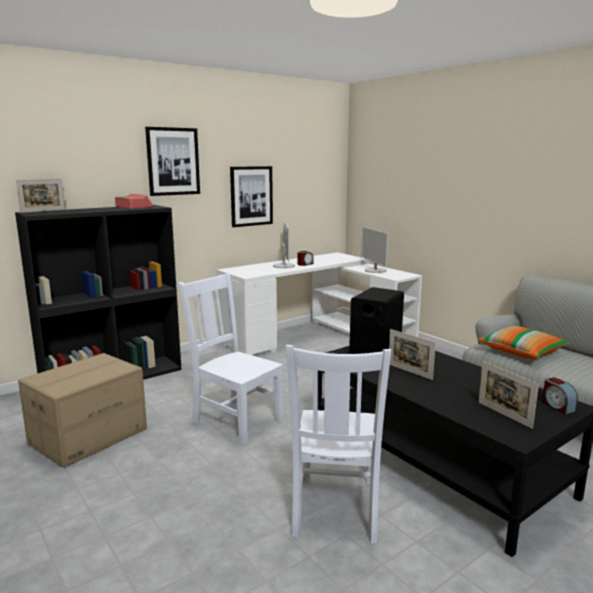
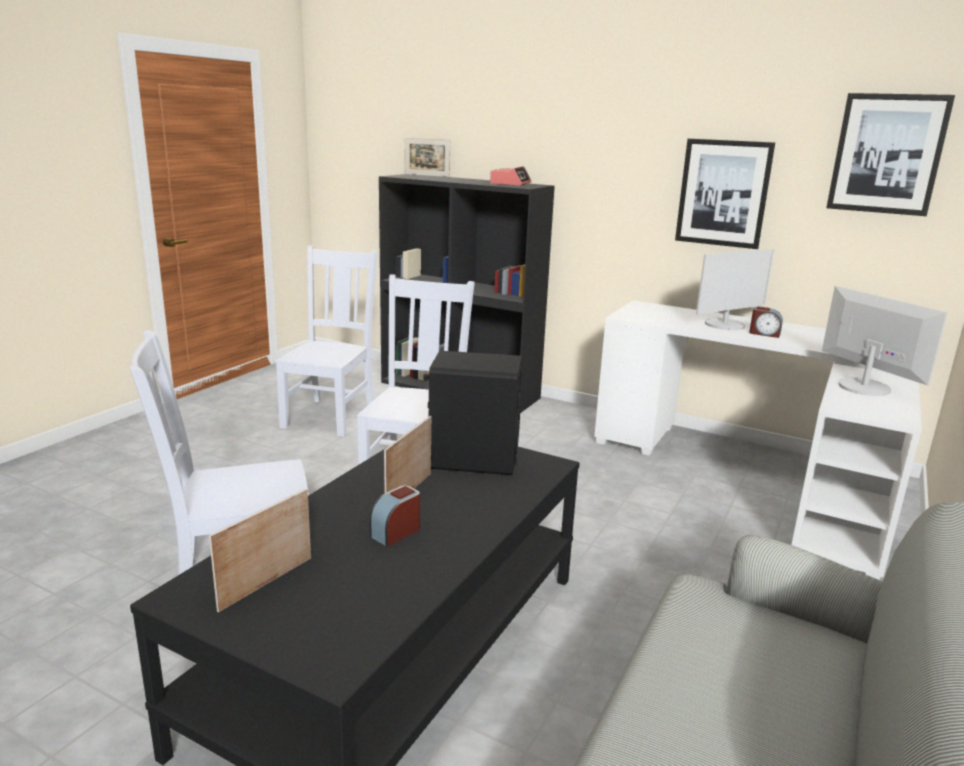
camera: 65 degrees right, 5 degrees up
cardboard box [18,353,147,468] -> white chair [275,245,378,437]
picture [145,127,200,196] -> picture moved to [826,93,955,216]
monitor [361,227,388,273] -> monitor turned 105 degrees clockwise [822,286,948,396]
pillow [477,326,570,359] -> none
alarm clock [542,377,578,414] -> alarm clock moved to [370,486,420,547]

